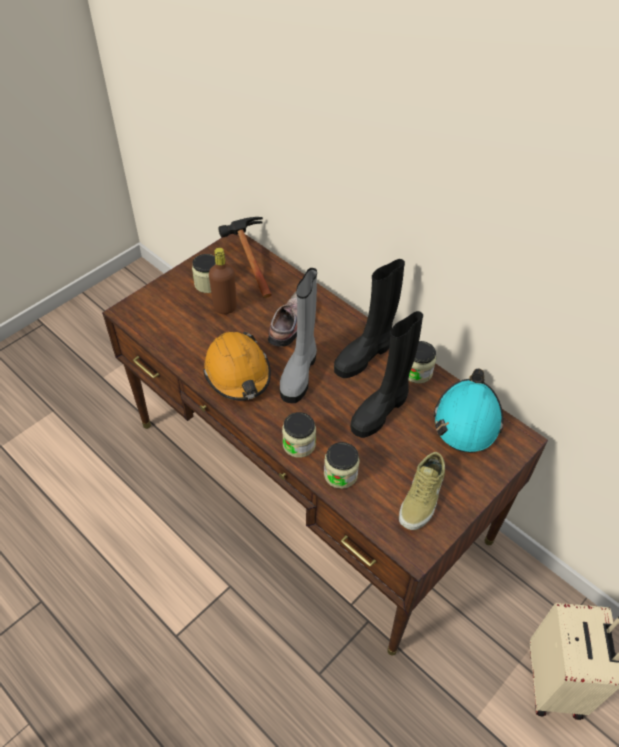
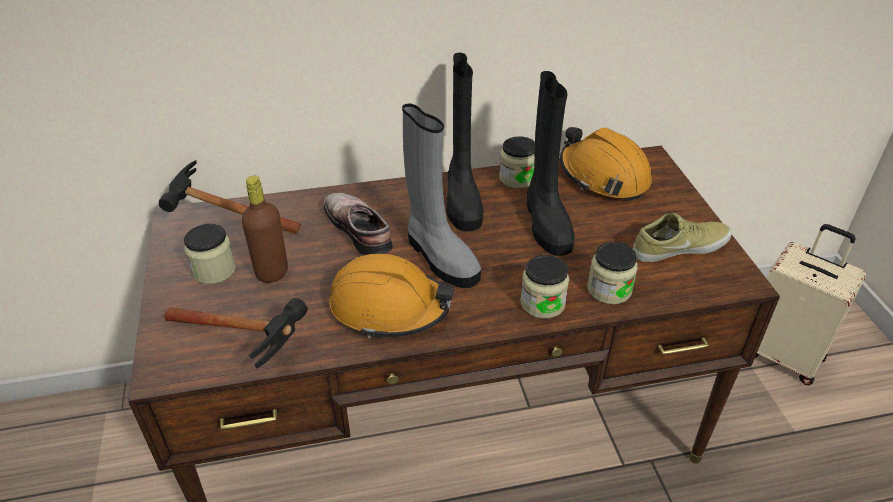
camera: 55 degrees left, 10 degrees down
beige shoe [399,452,445,530] -> beige shoe turned 75 degrees counterclockwise [633,213,731,262]
turquoise hard hat [433,369,503,453] -> orange hard hat [560,127,652,201]
none -> hammer [164,298,308,369]

